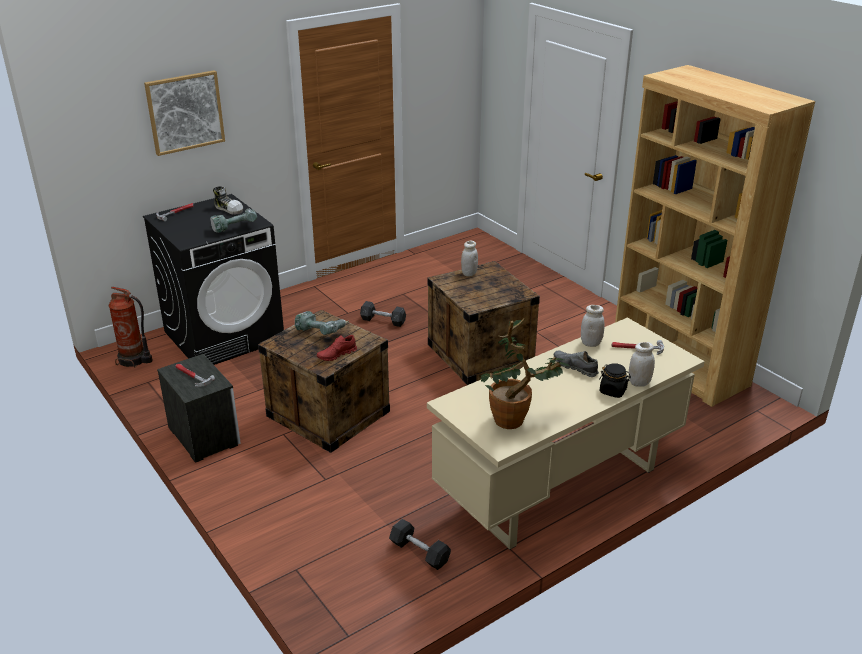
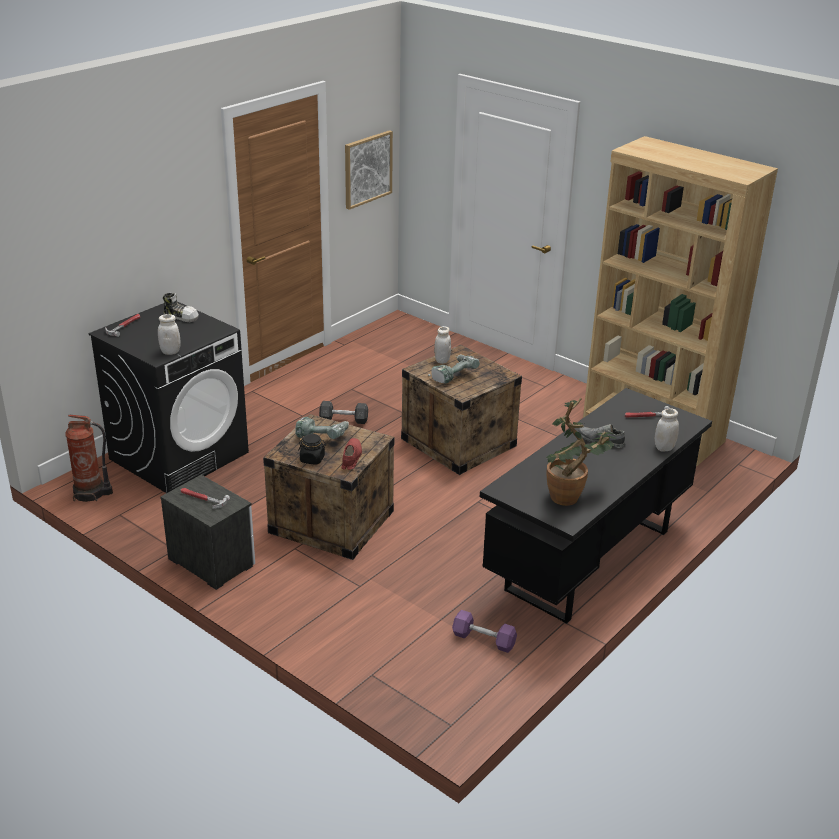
camera: 15 degrees left, 0 degrees up
picture [144,70,225,156] -> picture moved to [345,130,393,210]
power drill [210,208,257,233] -> power drill moved to [428,355,480,383]
red shoe [317,335,357,361] -> red shoe turned 150 degrees clockwise [342,438,362,470]
grey dumbbell [389,519,451,570] -> purple dumbbell [452,610,517,653]
beige desk [427,317,705,550] -> black desk [480,388,712,624]
white jar [581,305,604,347] -> white jar moved to [158,314,181,355]
black jar [599,363,631,398] -> black jar moved to [299,434,326,465]

